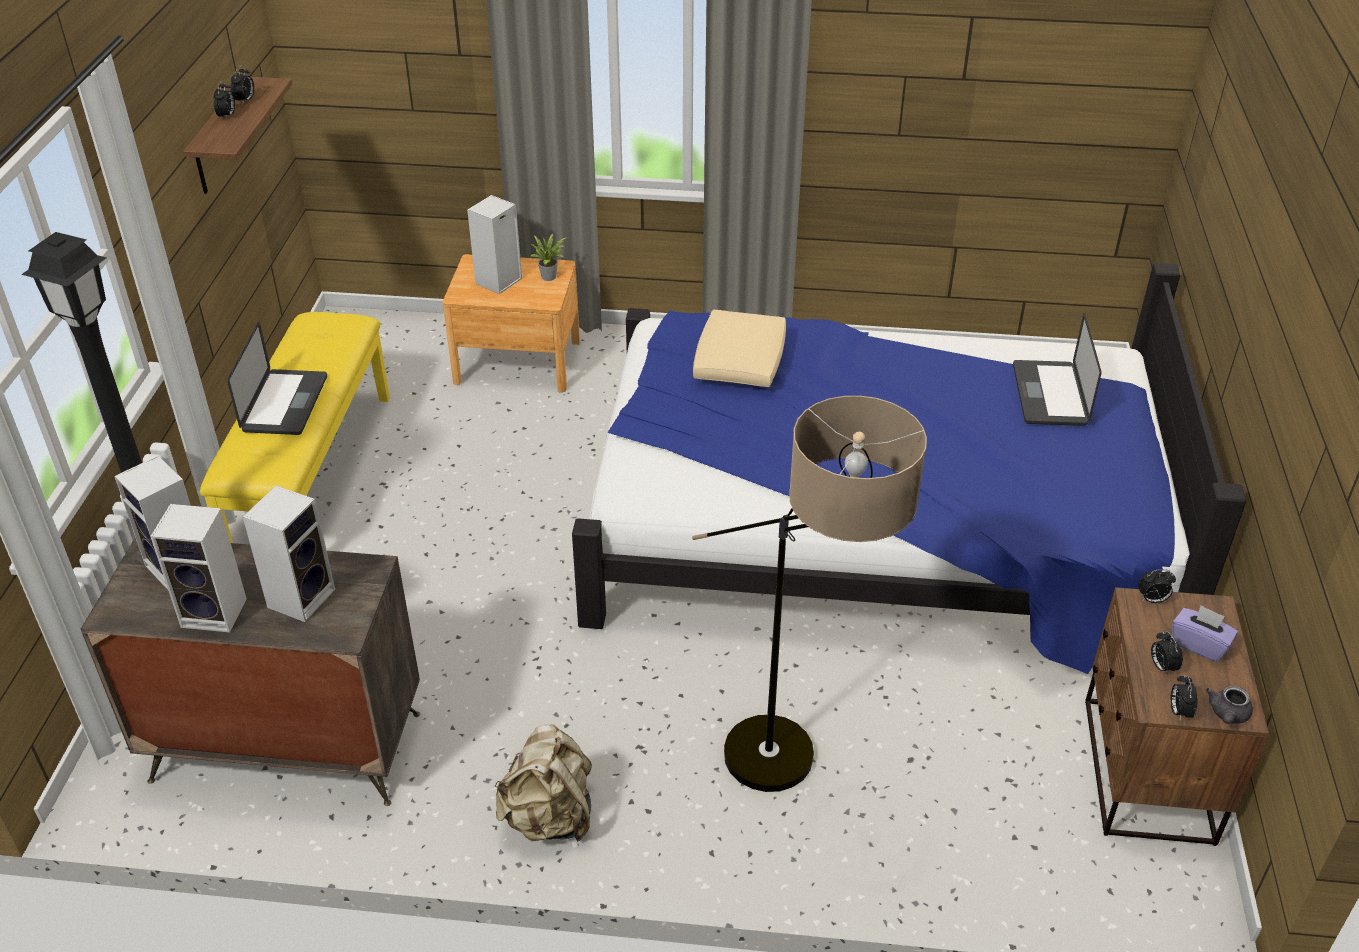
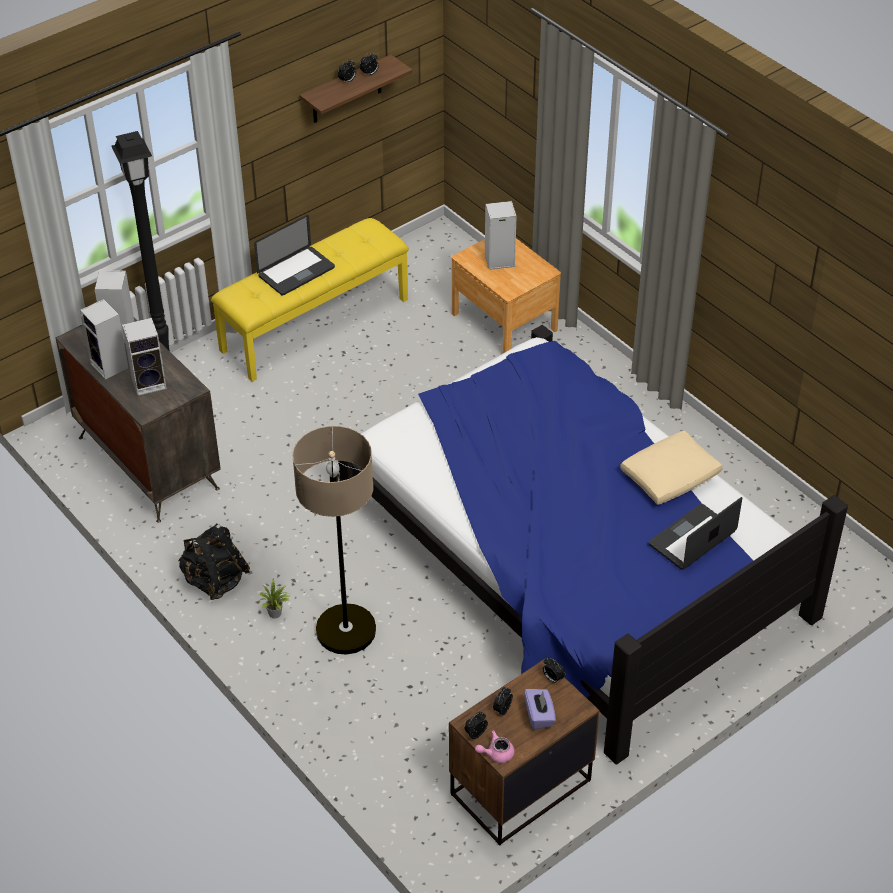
camera: 45 degrees right, 5 degrees up
beige backpack [495,724,592,842] -> black backpack [178,524,250,600]
potted plant [529,233,567,281] -> potted plant moved to [258,578,290,618]
beige pillow [693,310,786,387] -> beige pillow moved to [620,431,723,505]
grey teapot [1206,686,1253,724] -> pink teapot [475,730,515,763]

